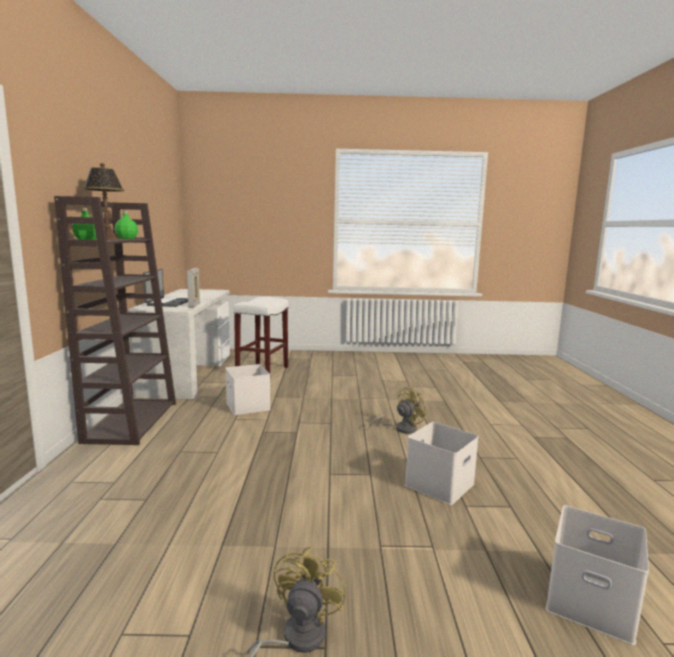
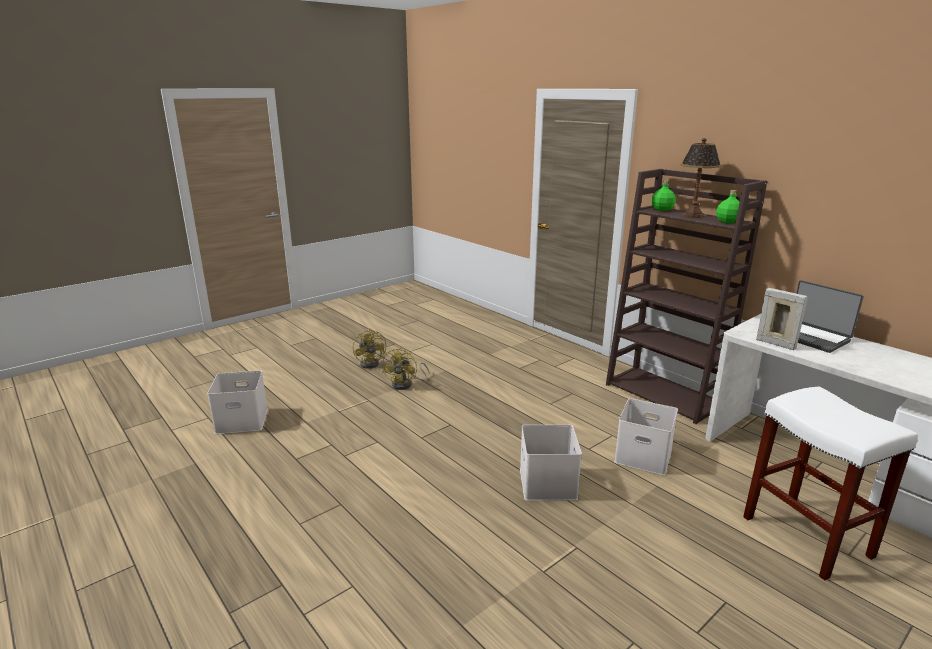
camera: 140 degrees right, 10 degrees up
yellow fan [369,386,428,434] -> yellow fan moved to [382,347,429,390]
white storage box [405,422,479,505] -> white storage box moved to [520,425,582,501]

